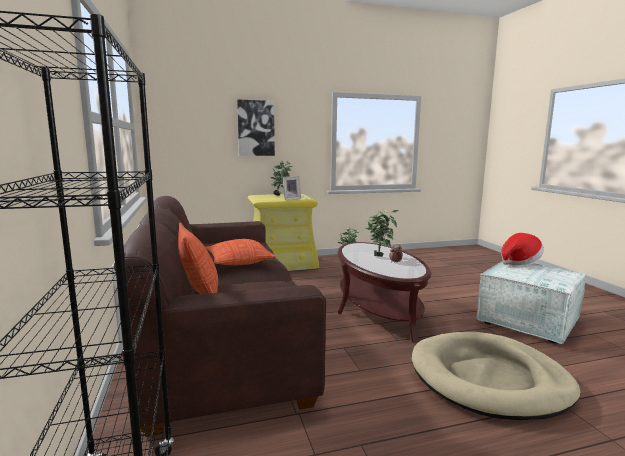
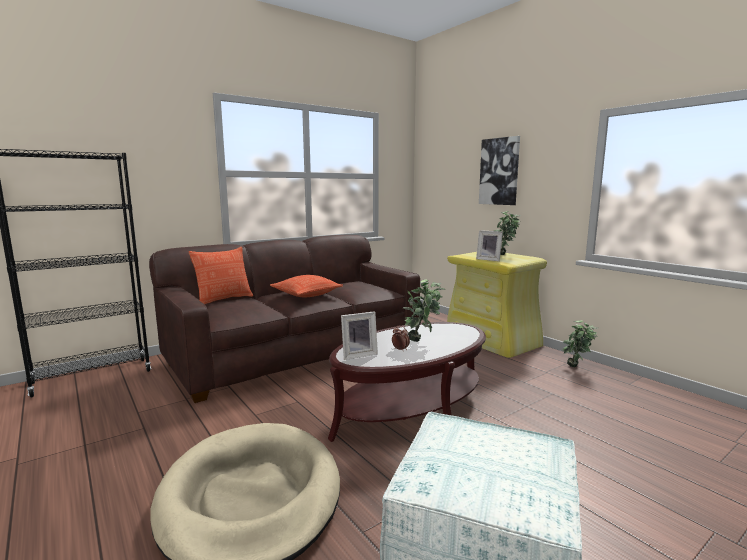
camera: 70 degrees right, 0 degrees up
hat [501,233,544,265] -> none
none -> picture frame [341,311,378,360]

